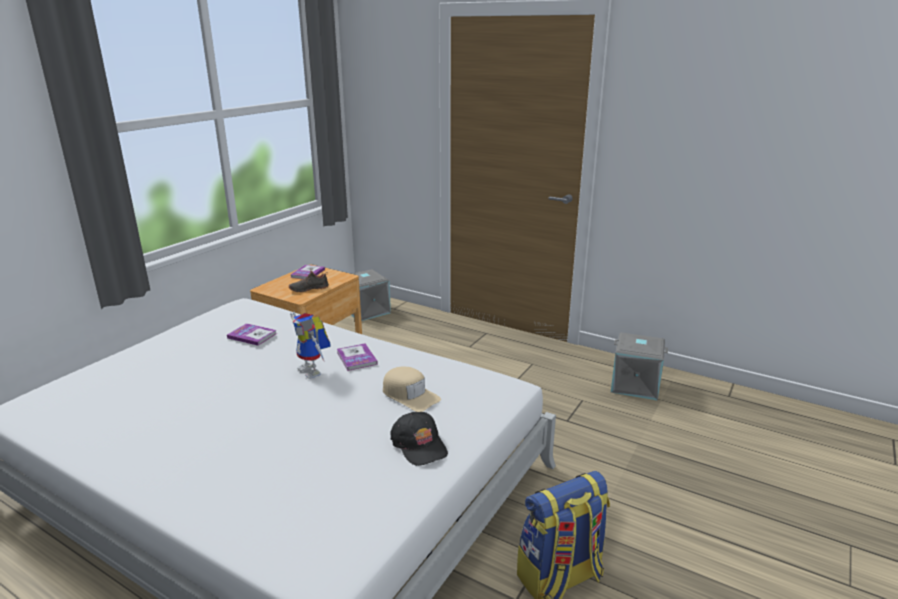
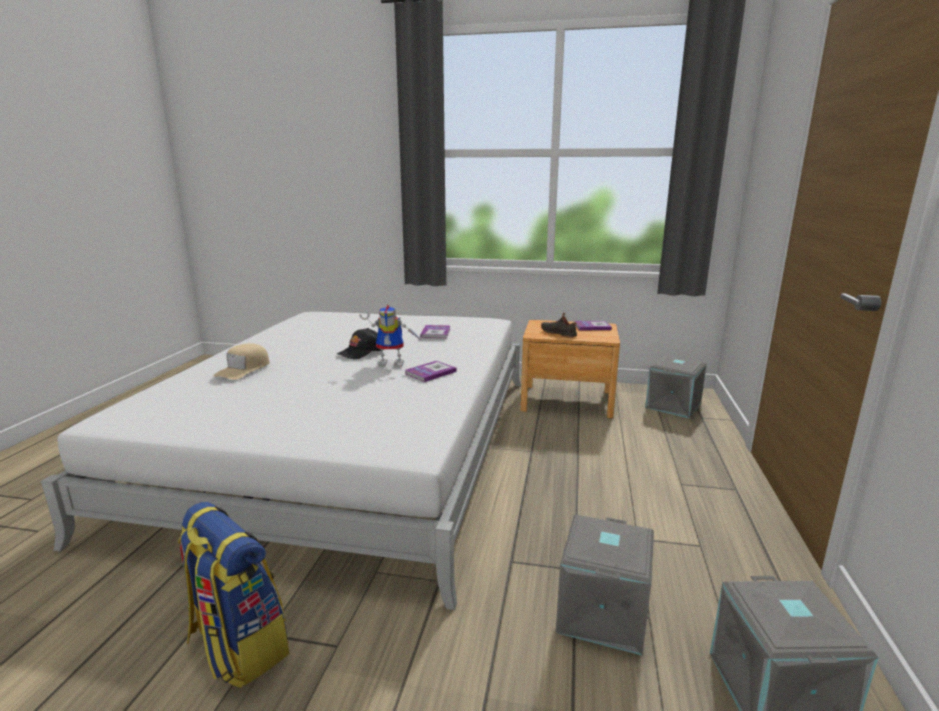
camera: 70 degrees right, 5 degrees down
toy robot [290,312,331,379] -> toy robot turned 120 degrees counterclockwise [359,305,422,366]
beige cap [383,367,441,412] -> beige cap moved to [213,343,270,380]
black cap [390,412,448,466] -> black cap moved to [337,328,384,359]
none -> grey storage box [556,515,654,655]

